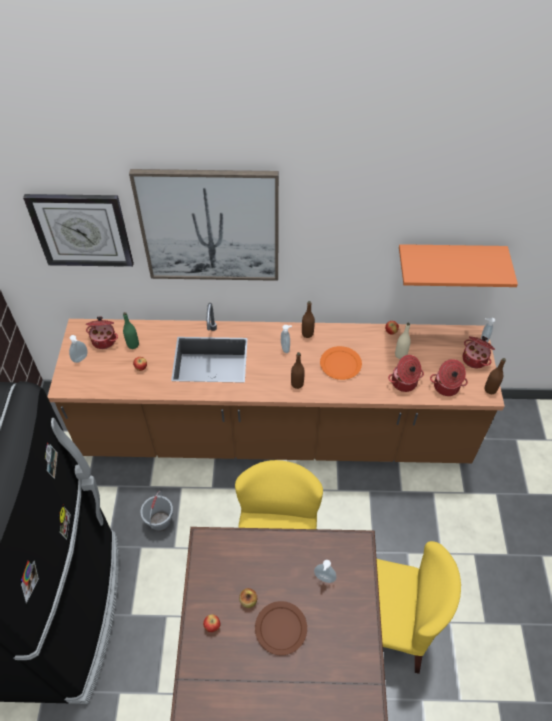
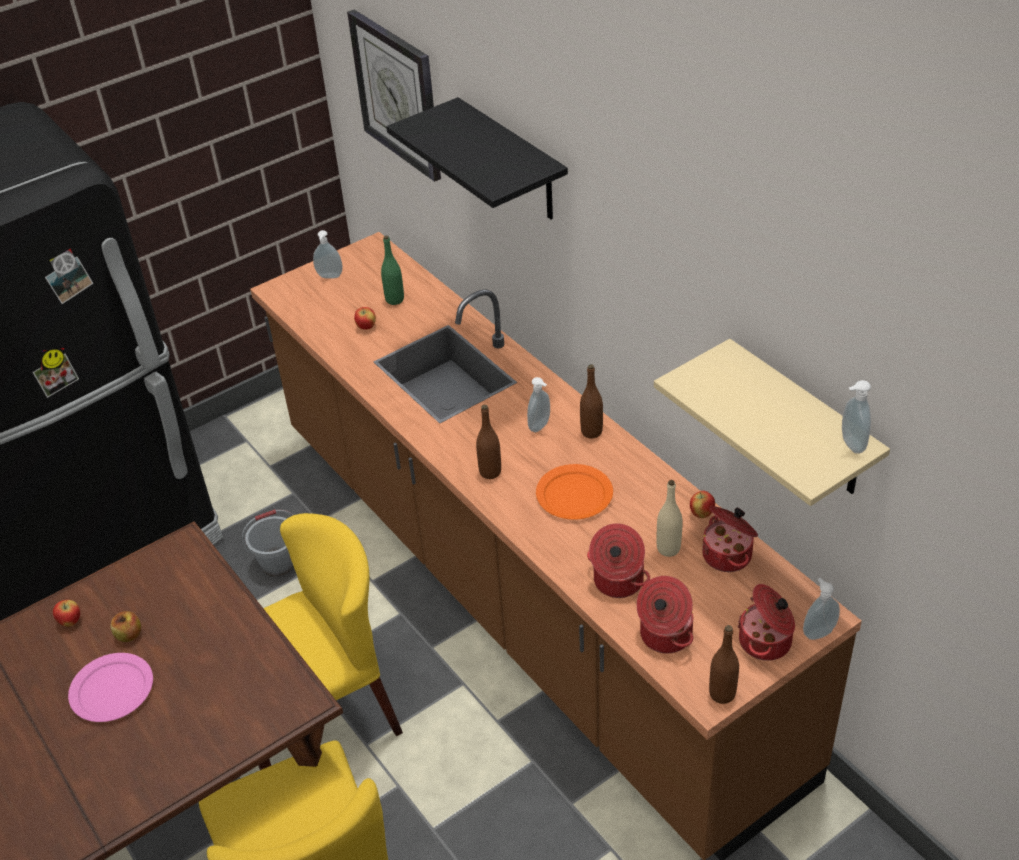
camera: 55 degrees right, 10 degrees down
cooking pot [86,317,118,349] -> cooking pot moved to [702,506,758,572]
picture [129,169,279,281] -> black shelf [386,97,568,219]
brown plate [255,601,307,655] -> pink plate [68,653,153,722]
soap dispenser [314,560,337,583] -> soap dispenser moved to [842,380,871,454]
orange shelf [399,244,518,287] -> beige shelf [654,339,890,506]

